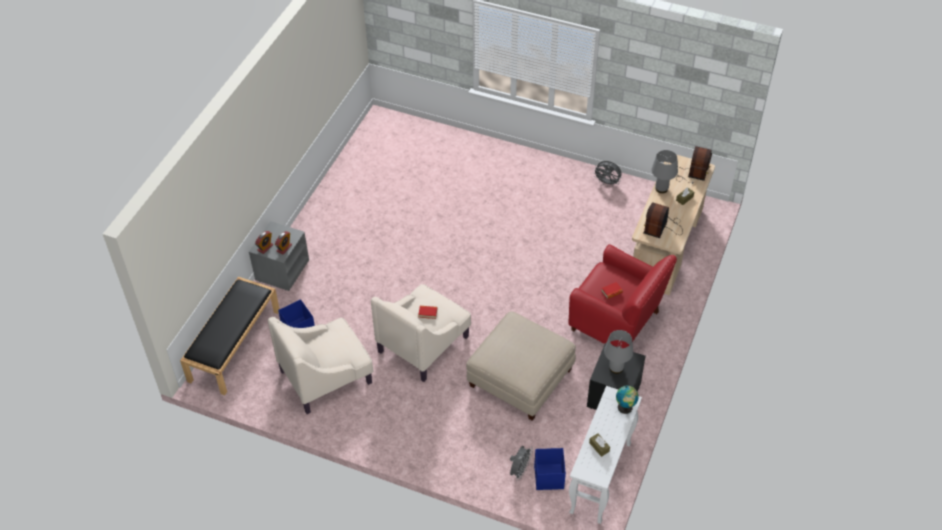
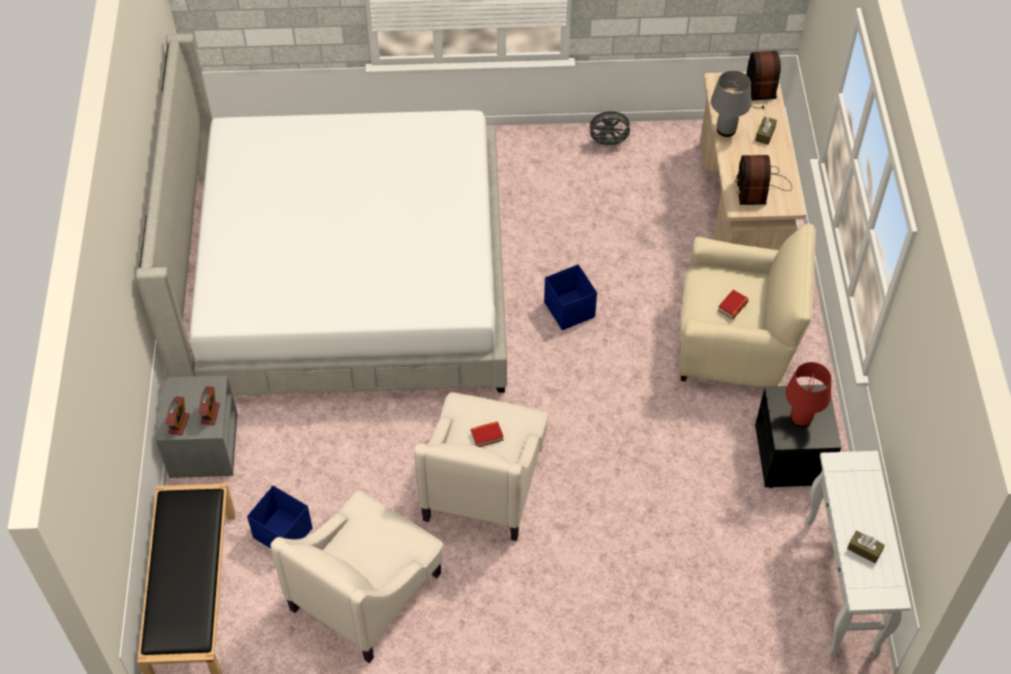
camera: 25 degrees left, 5 degrees up
beige ottoman [466,311,576,421] -> none
grey fan [510,446,533,481] -> none
blue storage box [534,448,566,490] -> blue storage box moved to [544,264,597,330]
red armchair [569,244,677,348] -> beige armchair [679,223,816,387]
grey table lamp [604,330,633,374] -> red table lamp [785,362,831,427]
globe [616,386,639,414] -> none
none -> bed [136,33,507,395]

